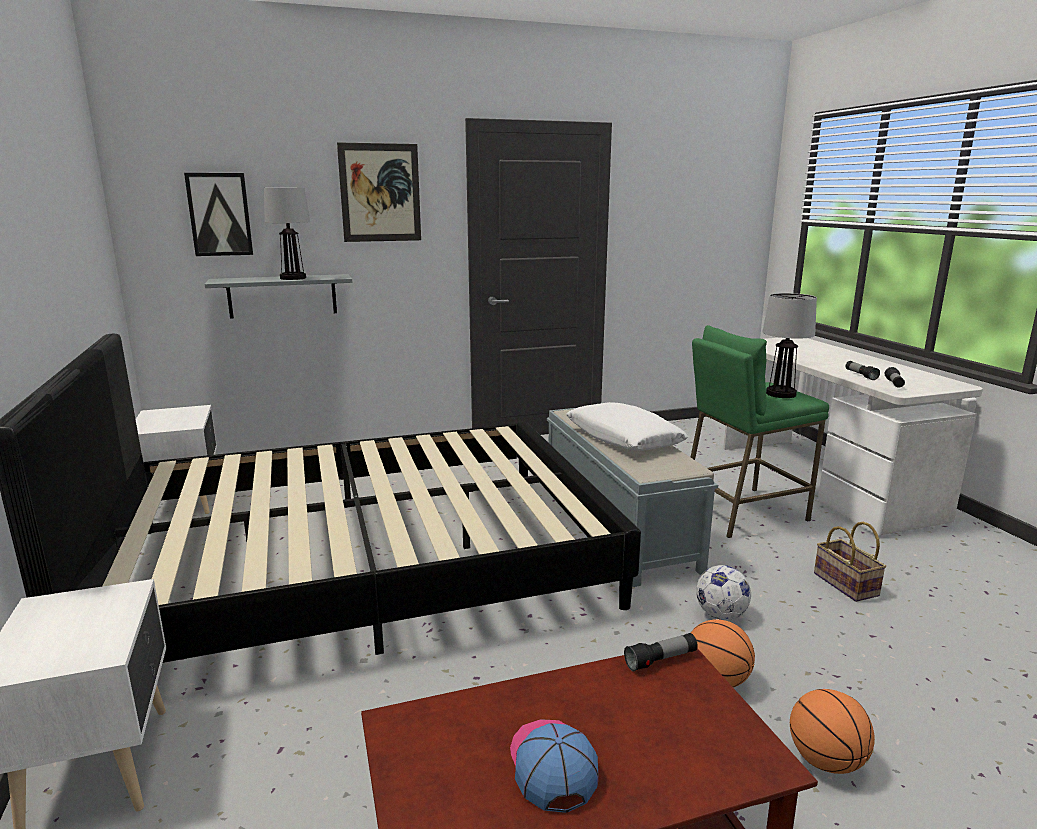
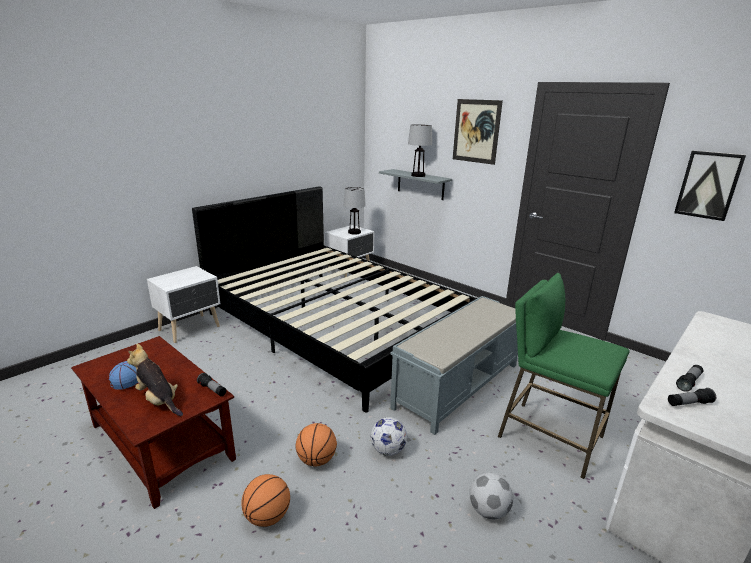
camera: 60 degrees right, 5 degrees up
picture [184,173,253,256] -> picture moved to [674,150,746,221]
white pillow [566,402,688,451] -> none
table lamp [762,293,817,398] -> table lamp moved to [344,187,366,234]
basket [814,522,886,602] -> football [470,472,513,519]
none -> plush toy [127,344,183,416]

